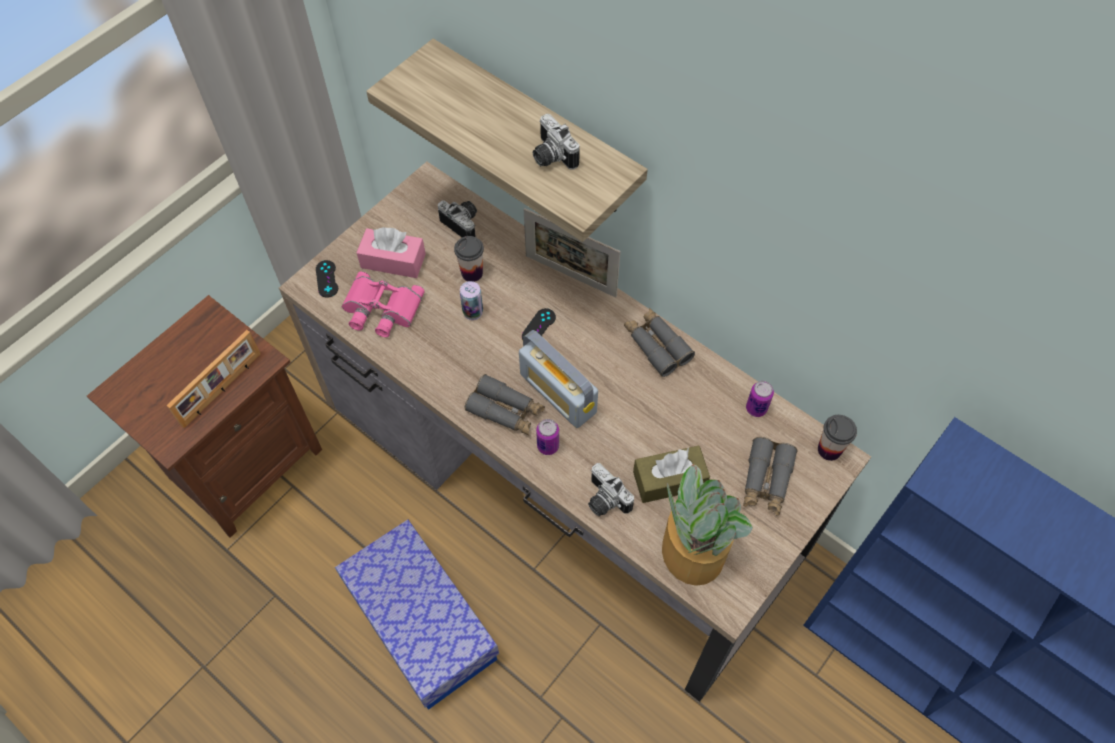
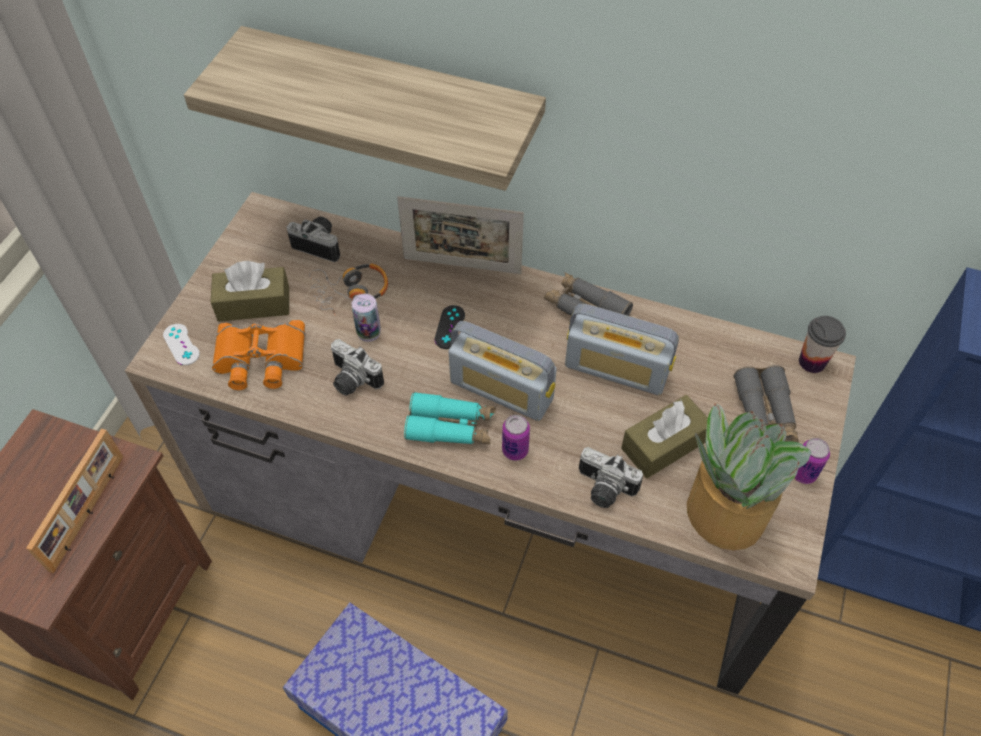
camera: 20 degrees left, 5 degrees down
black game controller [316,260,338,298] -> white game controller [163,324,200,365]
pink binoculars [342,272,425,337] -> orange binoculars [212,320,305,390]
pink tissue box [356,227,426,278] -> brown tissue box [211,261,289,322]
cup [454,236,484,282] -> headphones [309,263,388,316]
grey binoculars [464,374,545,435] -> turquoise binoculars [404,392,496,444]
camera [533,114,580,170] -> camera moved to [330,339,384,396]
can [746,381,774,417] -> can moved to [795,438,830,484]
none -> radio [565,304,679,395]

